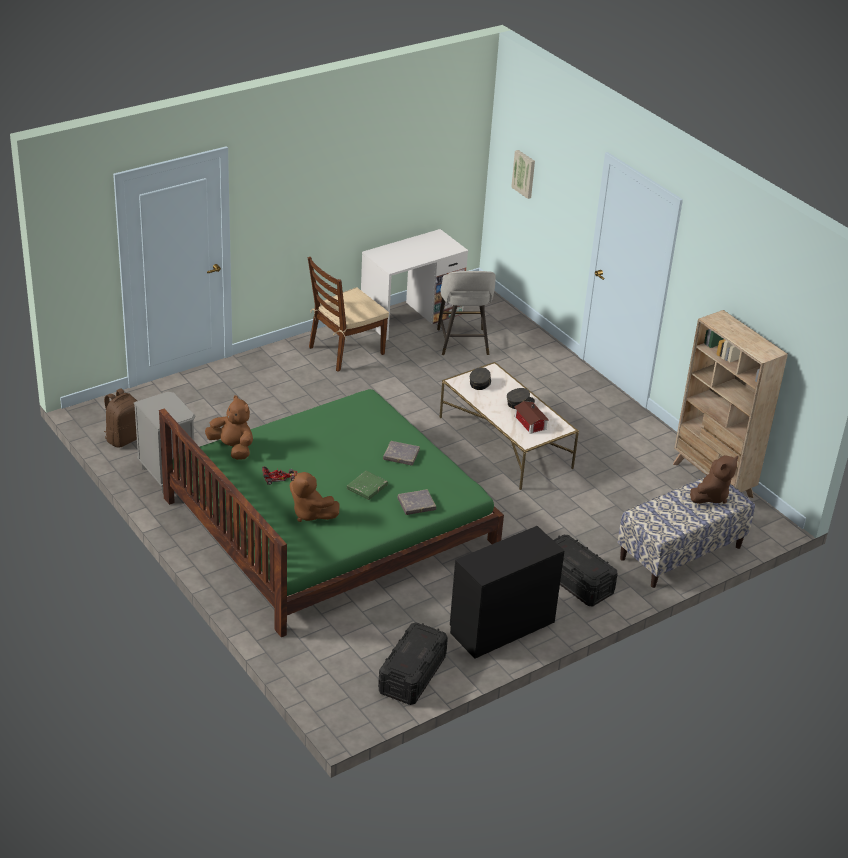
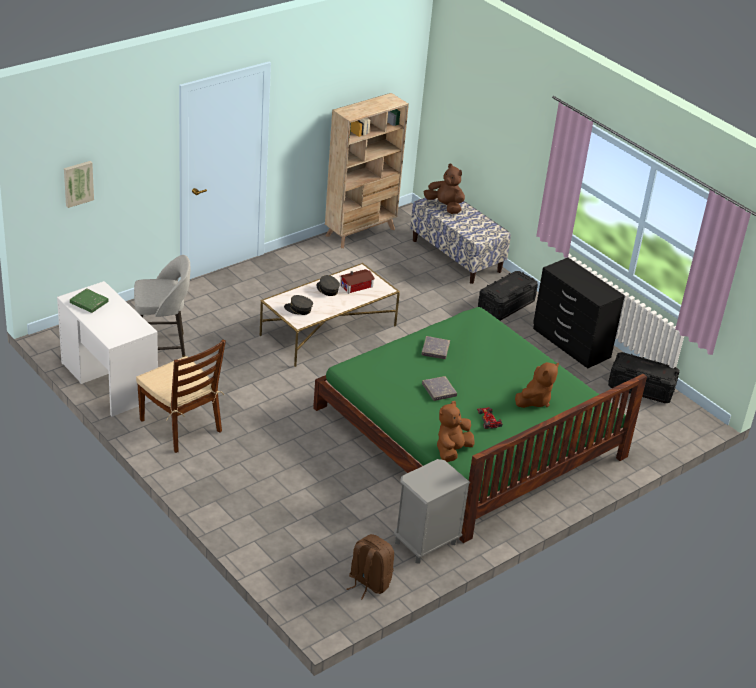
camera: 95 degrees left, 0 degrees up
green book [347,471,388,500] -> green book moved to [70,288,109,313]
grey book [397,489,436,515] -> grey book moved to [422,376,457,401]

